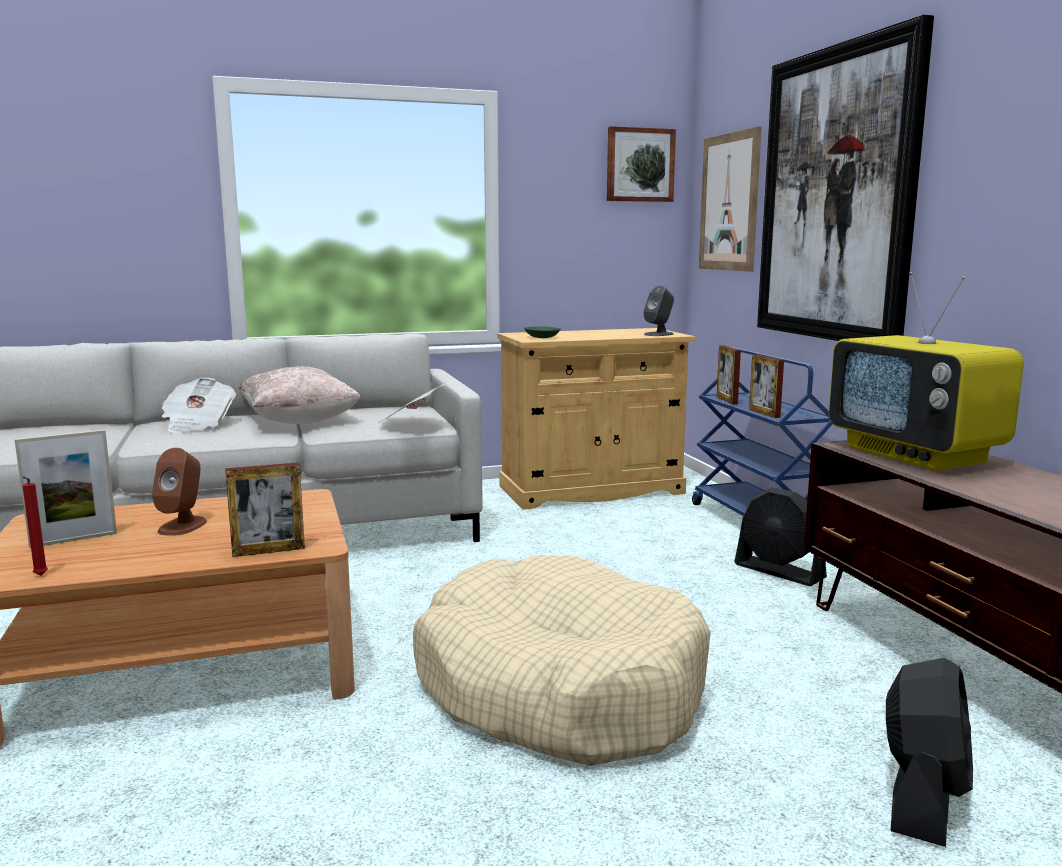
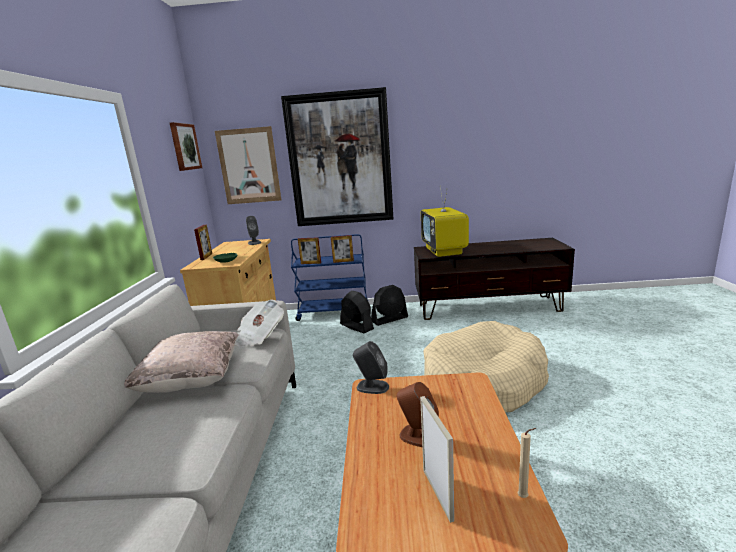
camera: 70 degrees left, 5 degrees up
red candle [22,476,48,576] -> beige candle [518,428,536,498]
newspaper [161,378,236,433] -> none
picture frame [225,462,305,557] -> picture frame moved to [194,225,212,260]
television [829,272,1024,471] -> television turned 90 degrees clockwise [421,186,469,257]
black fan [886,658,973,847] -> black fan moved to [340,291,374,333]
none -> grey speaker [353,341,389,394]

